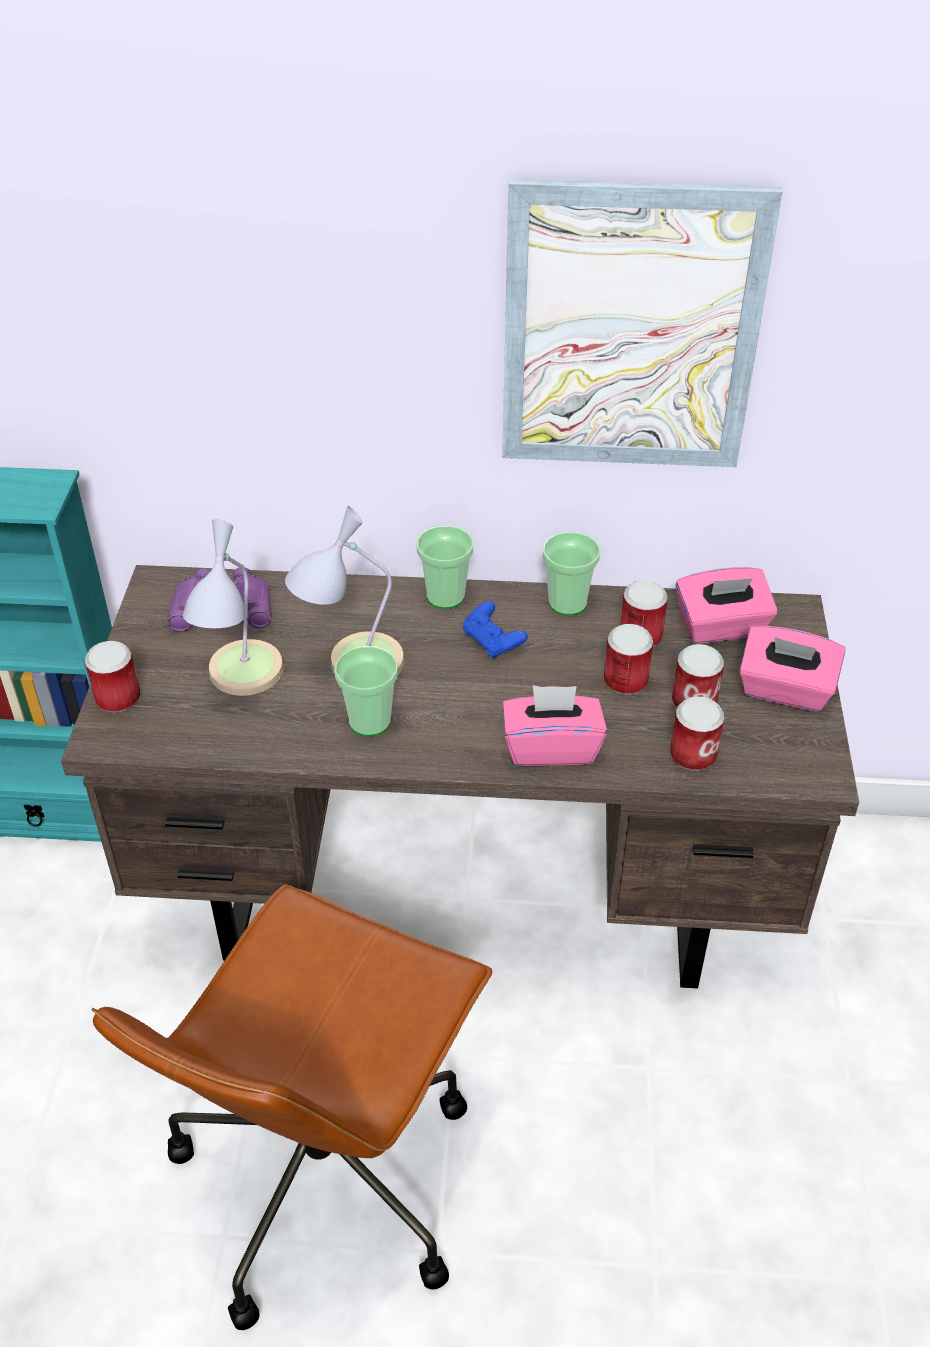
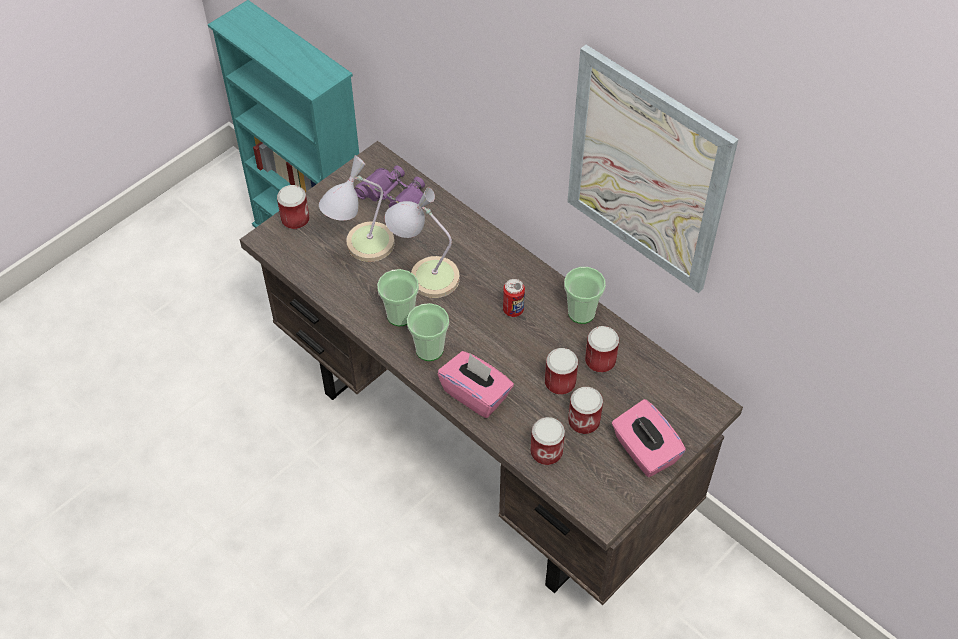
camera: 40 degrees right, 10 degrees up
brown office chair [91,884,492,1330] -> none
cup [417,526,473,609] -> cup moved to [407,303,449,361]
blue game controller [463,601,528,659] -> can [503,279,525,317]
pink tissue box [676,567,778,644] -> none

